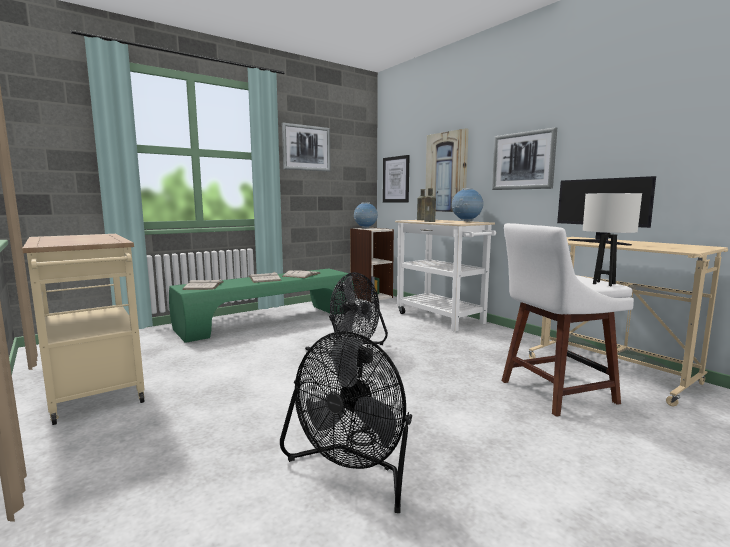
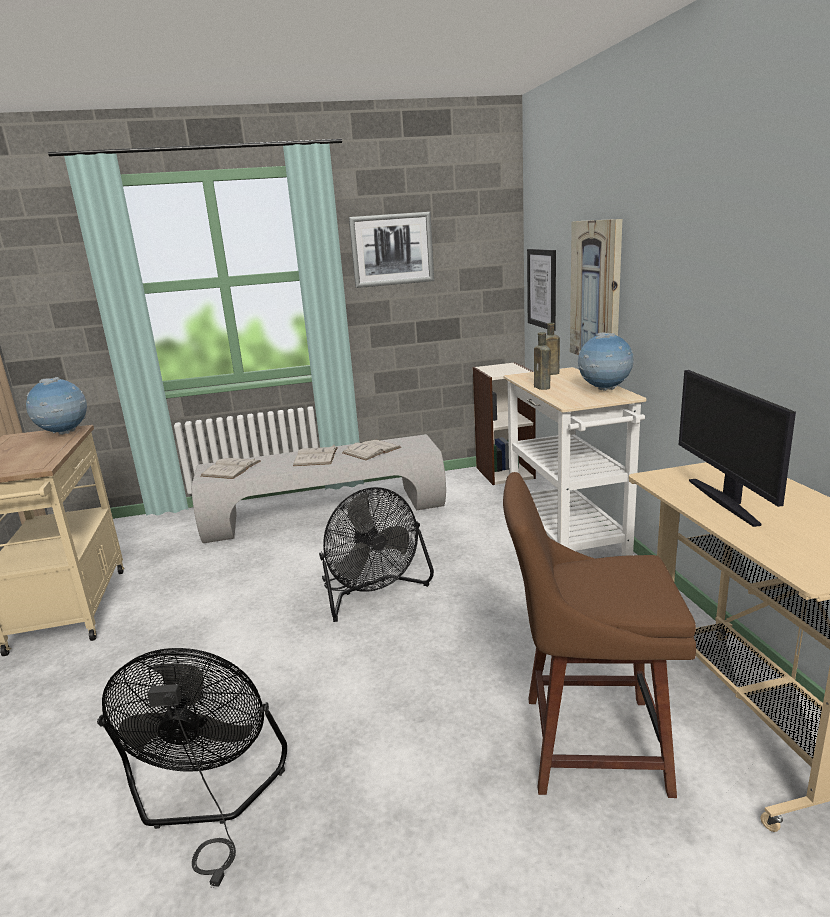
camera: 25 degrees right, 10 degrees up
green bench [169,269,355,343] -> grey bench [191,434,446,543]
black fan [280,331,412,513] -> black fan turned 120 degrees clockwise [97,648,287,888]
globe [354,202,378,228] -> globe moved to [26,377,87,435]
picture [492,127,557,190] -> none
white stool [502,223,634,417] -> brown stool [503,472,696,798]
white table lamp [583,193,642,286] -> none

